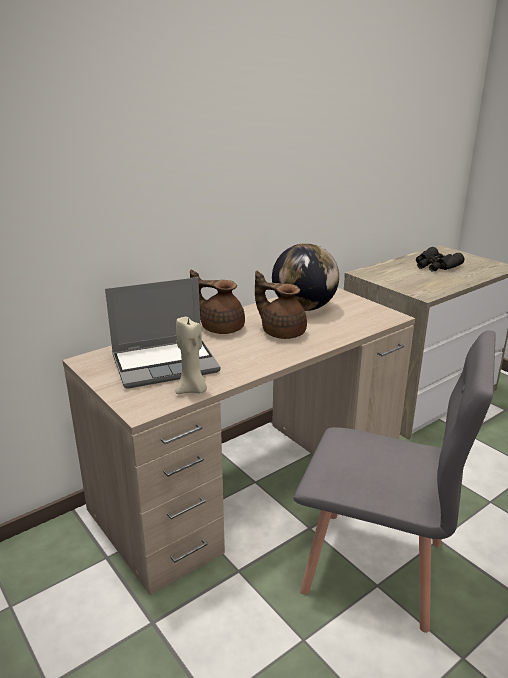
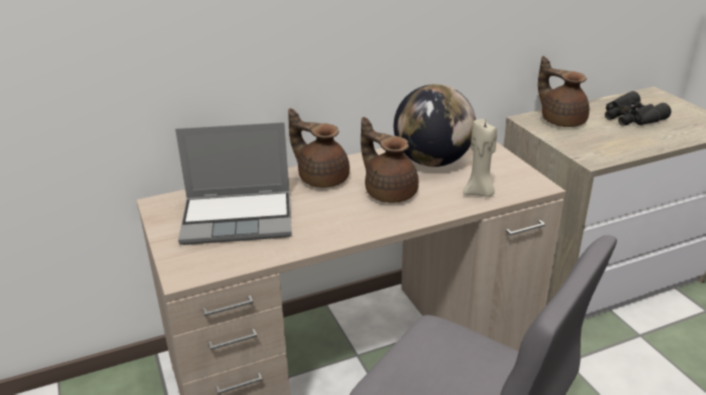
camera: 15 degrees right, 5 degrees up
beige candle [175,317,207,394] -> beige candle moved to [463,119,497,197]
none -> brown teapot [538,56,589,127]

